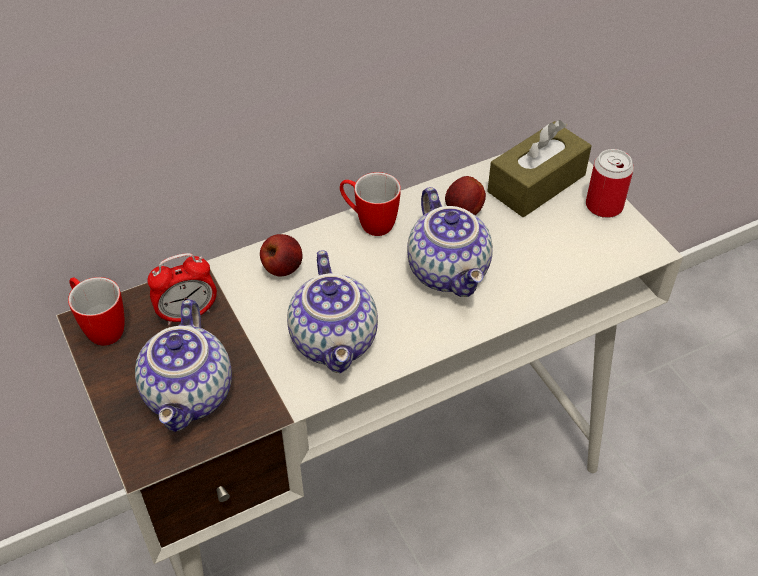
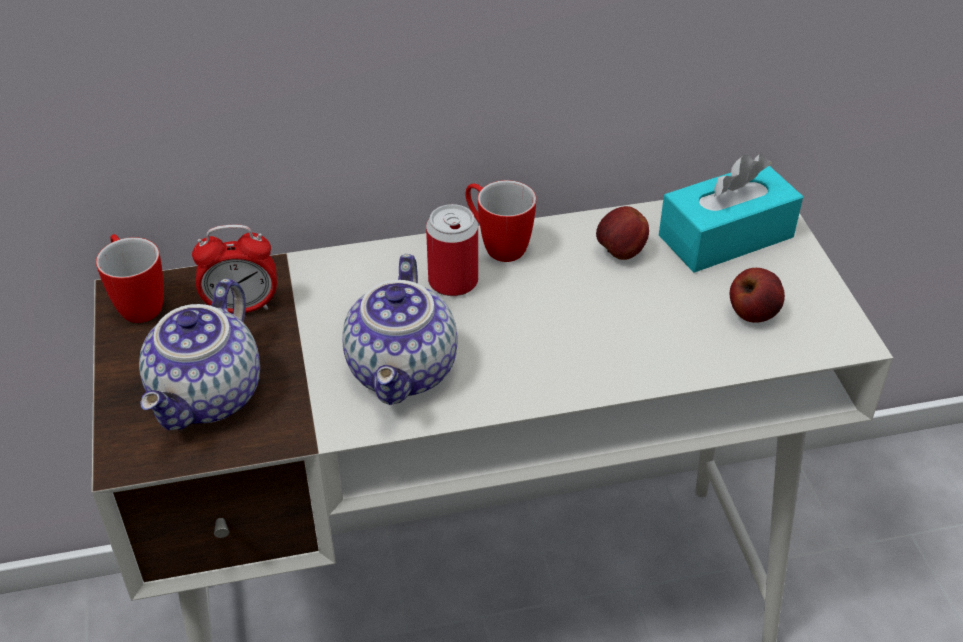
camera: 15 degrees right, 5 degrees down
apple [260,234,303,277] -> apple moved to [730,268,785,323]
teapot [407,187,493,297] -> none
brown tissue box [488,120,592,217] -> turquoise tissue box [659,154,803,273]
can [586,149,634,218] -> can moved to [426,204,478,296]

